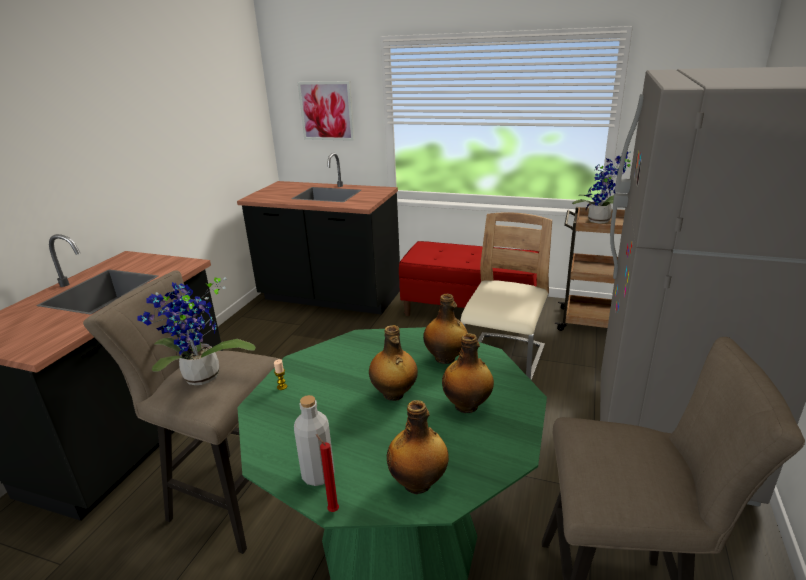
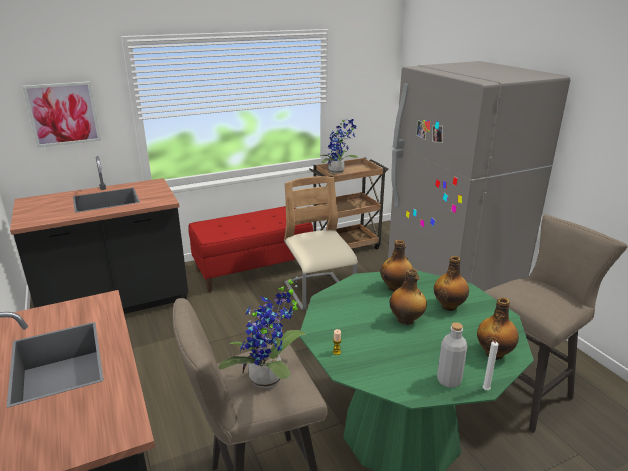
camera: 45 degrees left, 0 degrees up
red candle [316,434,339,512] -> white candle [482,339,499,390]

